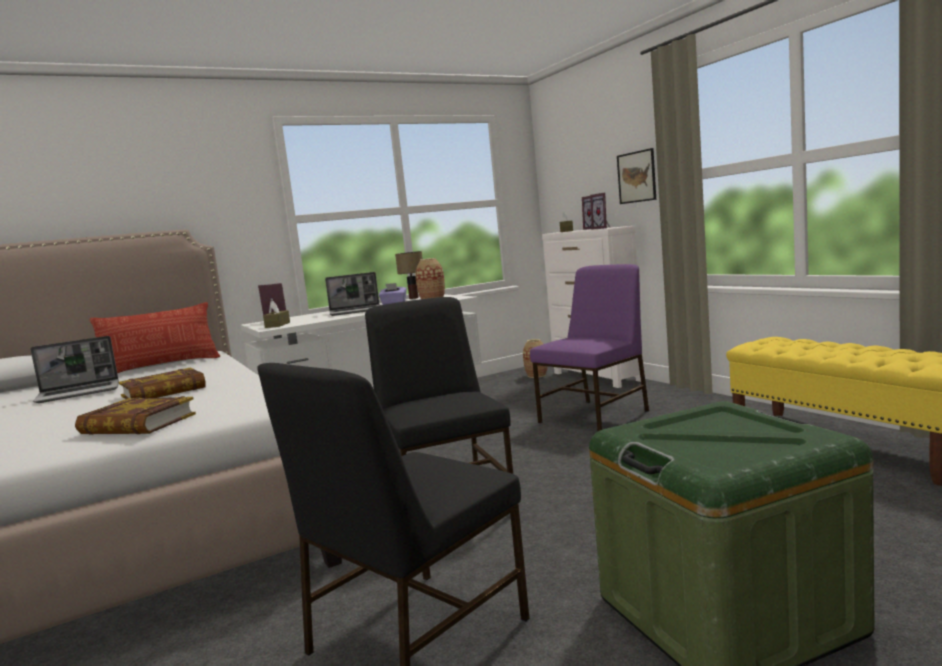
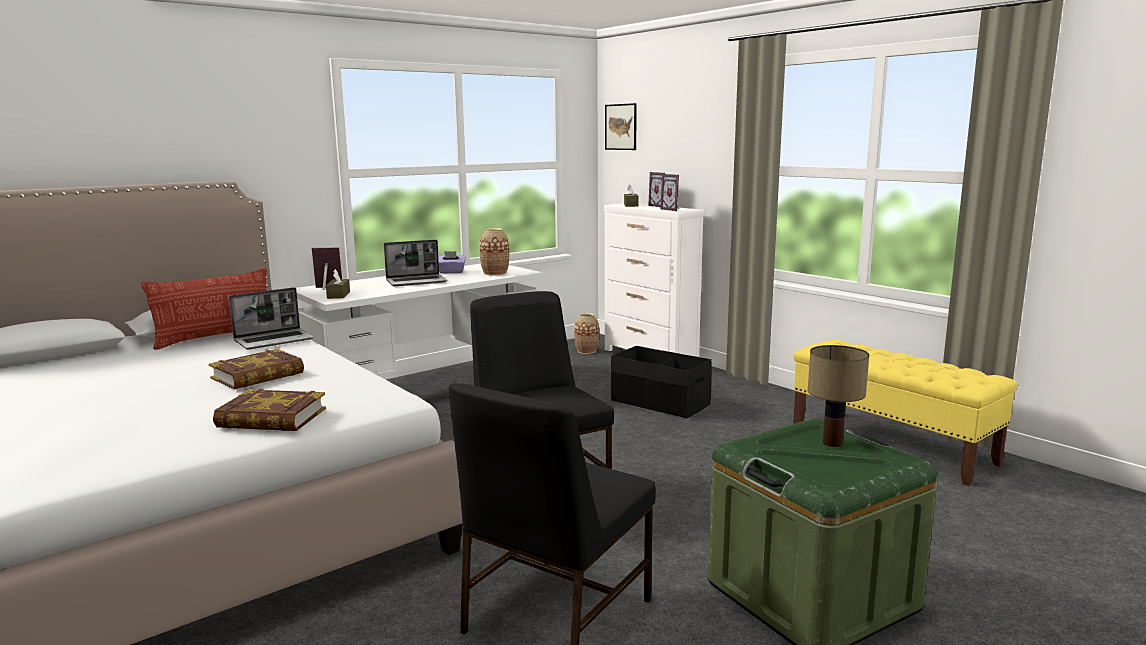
camera: 10 degrees left, 5 degrees up
laptop [30,336,119,403] -> laptop moved to [229,287,314,350]
table lamp [395,251,423,299] -> table lamp moved to [808,345,869,447]
purple chair [530,264,649,432] -> black storage box [611,346,712,419]
picture [617,148,656,204] -> picture moved to [605,103,637,150]

